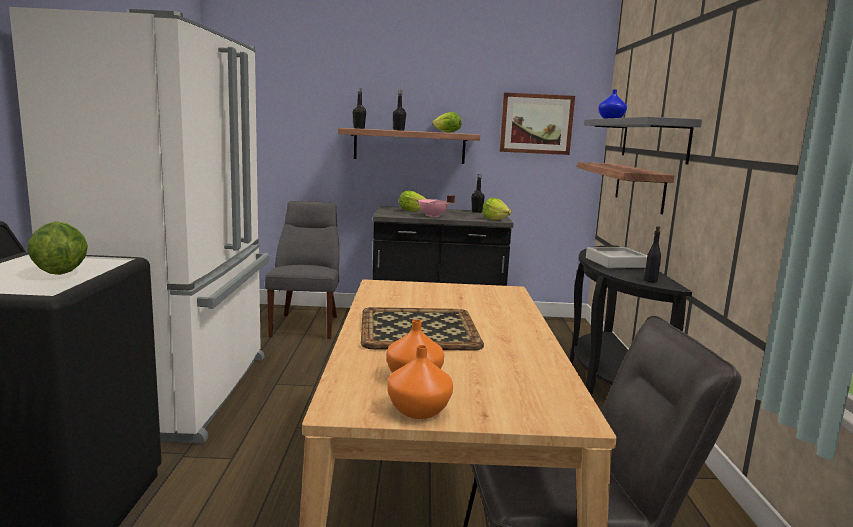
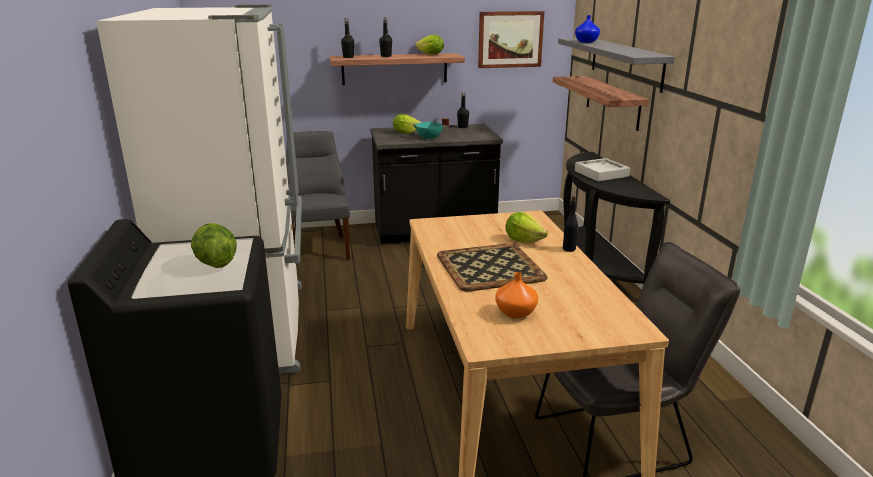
camera: 10 degrees left, 10 degrees up
orange vase [387,345,453,419] -> none
pink cooking pot [416,195,455,217] -> turquoise cooking pot [412,118,449,140]
lettuce [482,198,512,220] -> lettuce moved to [505,212,548,243]
black bottle [644,226,661,282] -> black bottle moved to [563,196,578,252]

